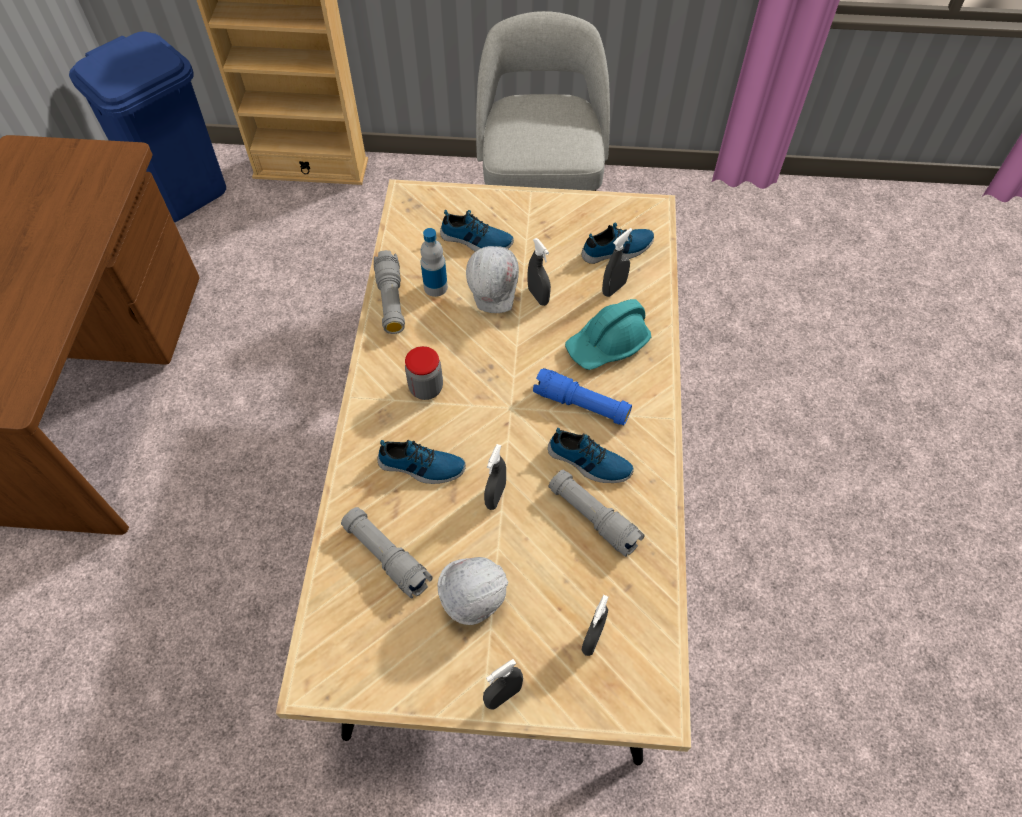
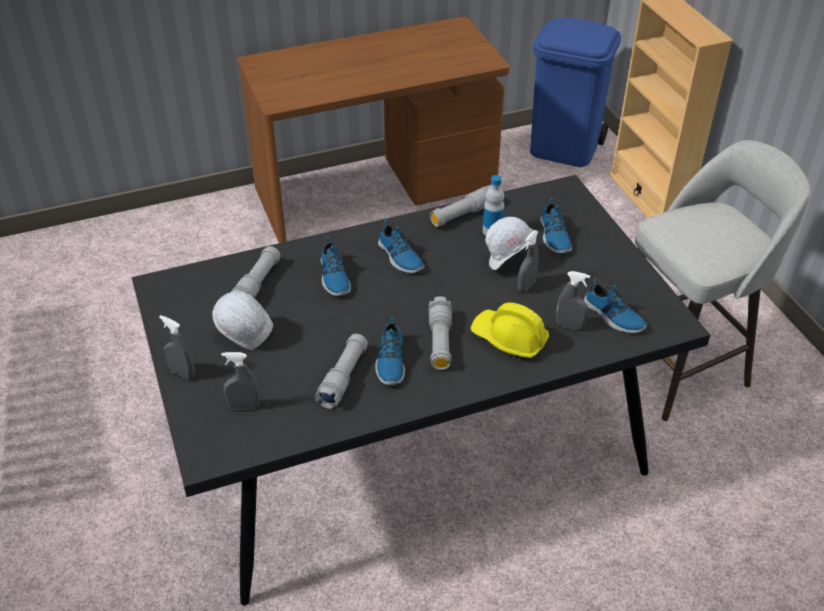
camera: 65 degrees right, 15 degrees down
beige dining table [276,179,691,765] -> black dining table [132,175,710,605]
jar [405,346,443,400] -> shoe [378,220,425,273]
grey spray bottle [484,444,506,510] -> none
blue flashlight [533,368,632,426] -> grey flashlight [428,296,452,370]
turquoise hard hat [565,299,651,370] -> yellow hard hat [471,303,549,360]

